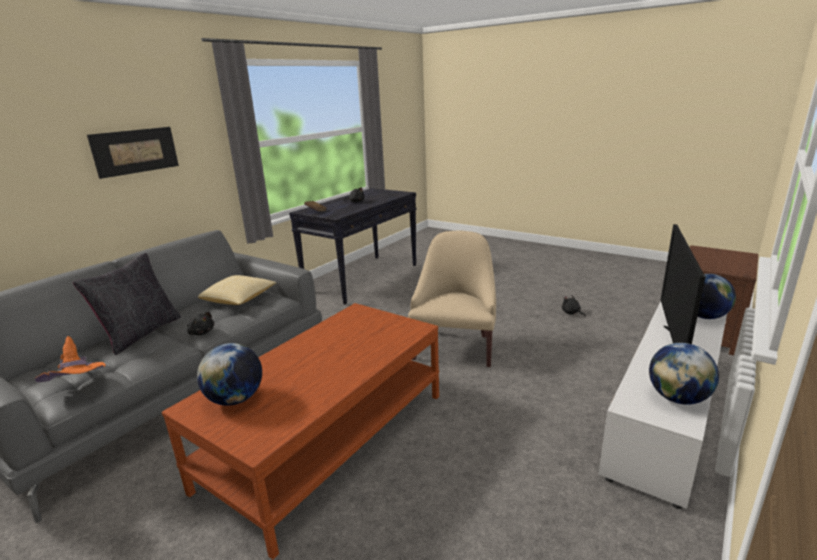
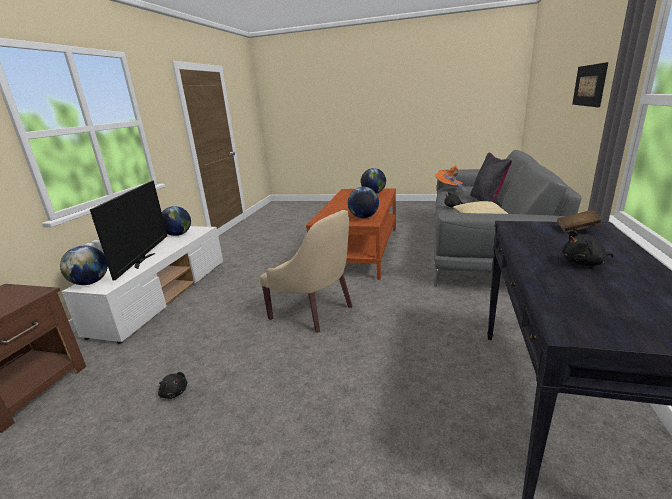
camera: 160 degrees right, 0 degrees up
beige armchair [408,231,496,367] -> beige armchair turned 45 degrees counterclockwise [260,210,352,333]
none -> globe [348,187,379,218]

